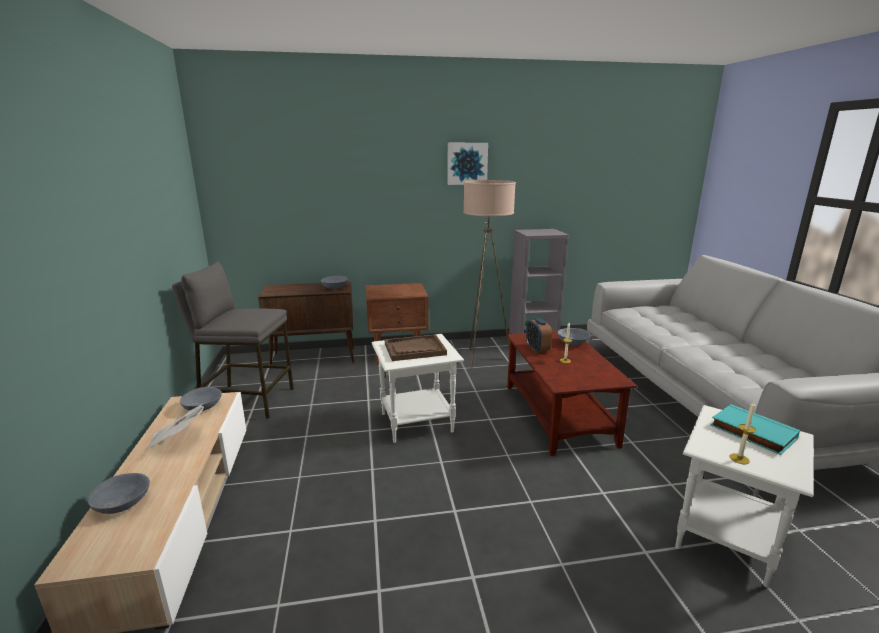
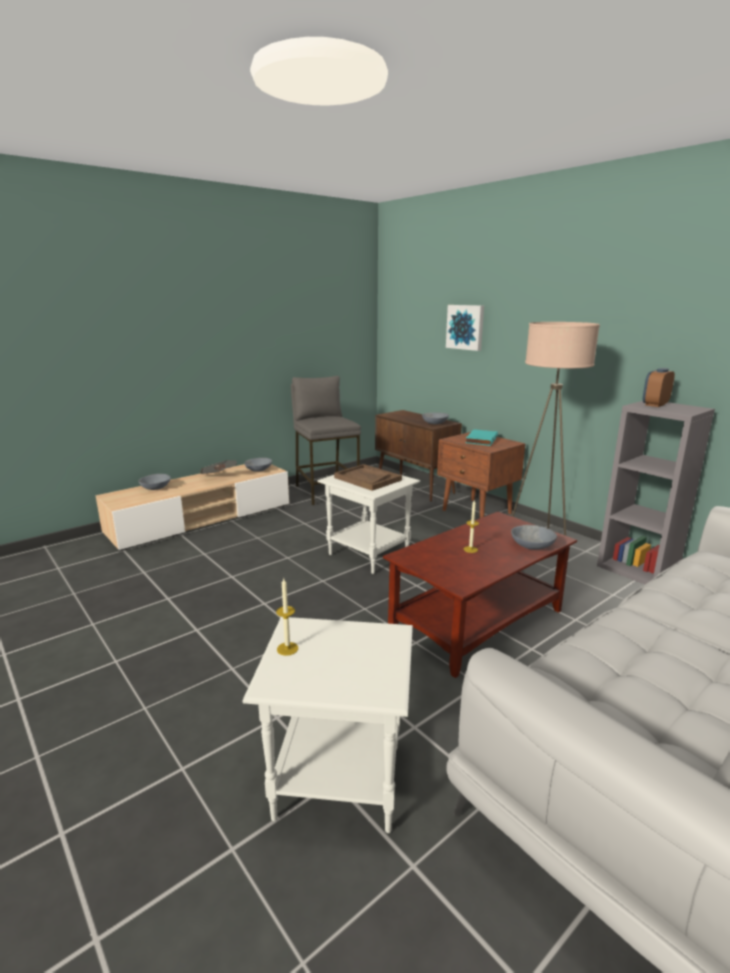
camera: 60 degrees right, 0 degrees up
picture [447,143,488,185] -> picture moved to [446,305,484,351]
alarm clock [526,318,552,353] -> alarm clock moved to [643,368,675,407]
turquoise book [710,404,800,455] -> turquoise book moved to [466,429,498,446]

